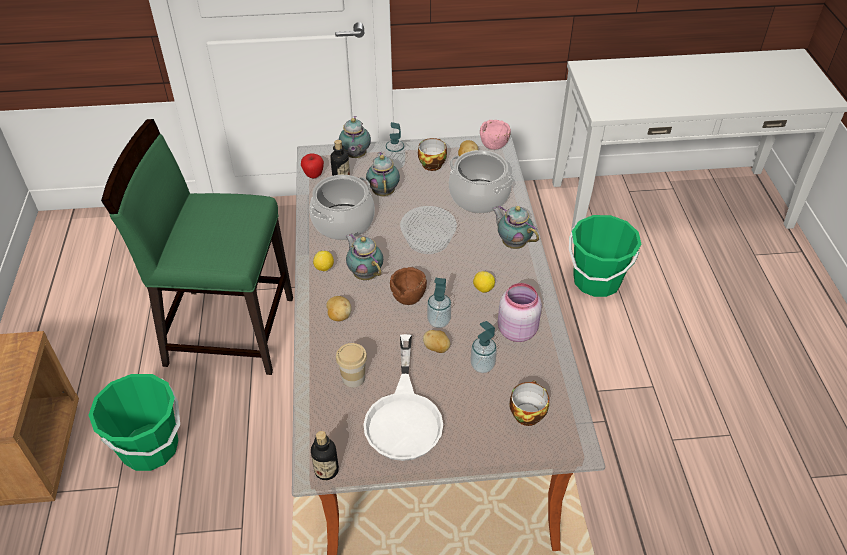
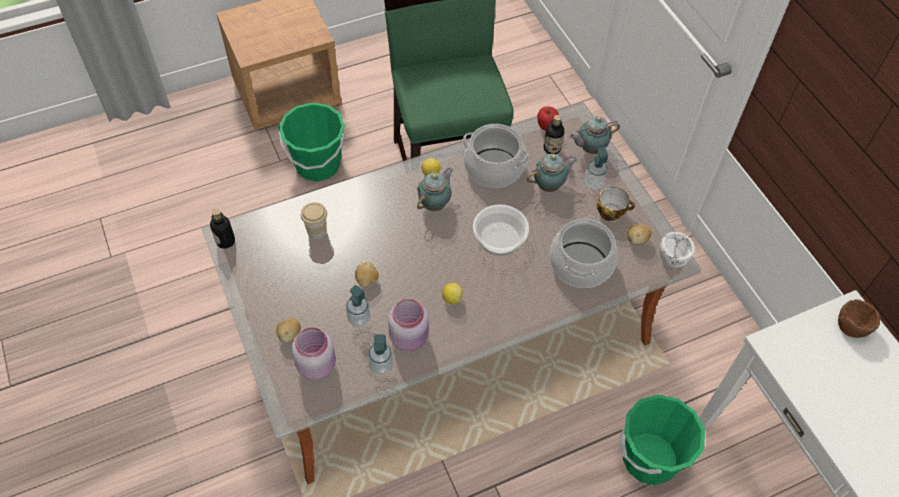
camera: 70 degrees right, 10 degrees up
potato [326,296,351,321] -> potato moved to [276,318,301,343]
white frying pan [363,334,443,461] -> none
brown bowl [390,267,427,305] -> brown bowl moved to [838,299,880,338]
soap dispenser [427,278,451,328] -> soap dispenser moved to [368,334,393,375]
pink bowl [480,120,511,150] -> white bowl [660,232,695,268]
teapot [492,205,539,249] -> none
cup [509,380,549,426] -> pink jar [292,327,336,380]

